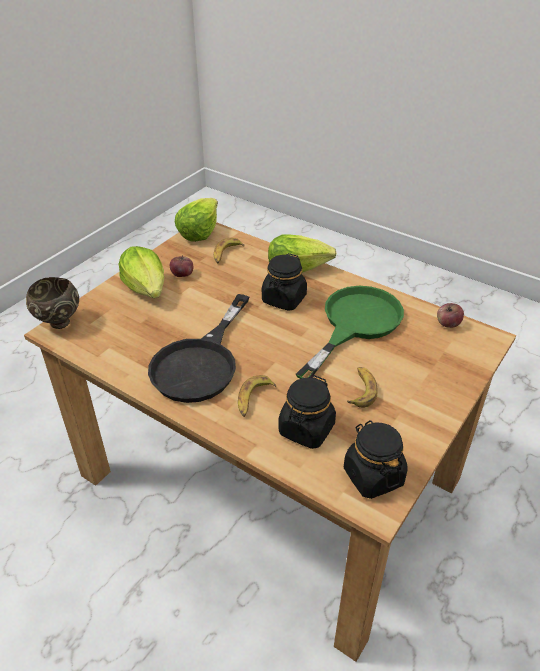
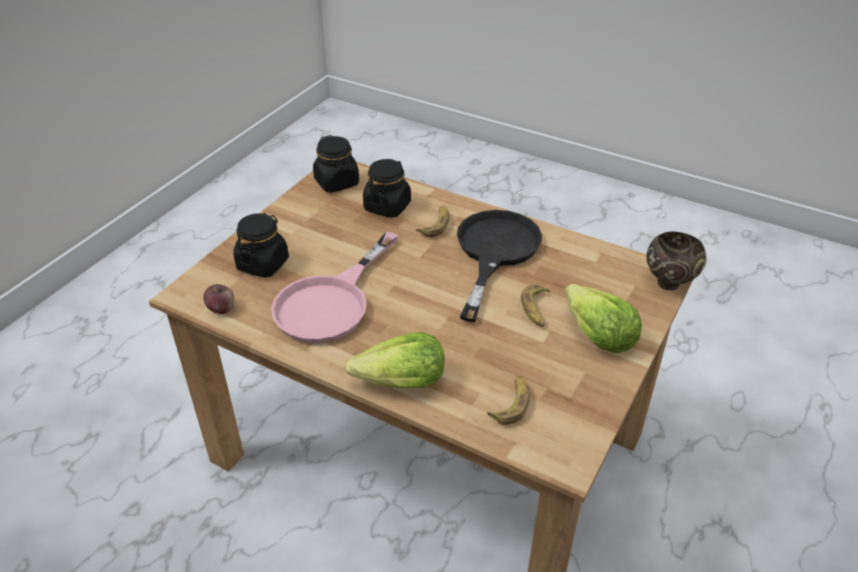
camera: 175 degrees right, 0 degrees up
apple [170,255,193,277] -> none
lettuce [175,198,218,242] -> none
black jar [262,253,307,311] -> black jar moved to [233,213,289,278]
green frying pan [296,286,404,379] -> pink frying pan [271,231,398,344]
banana [347,367,378,408] -> banana moved to [521,284,550,327]

